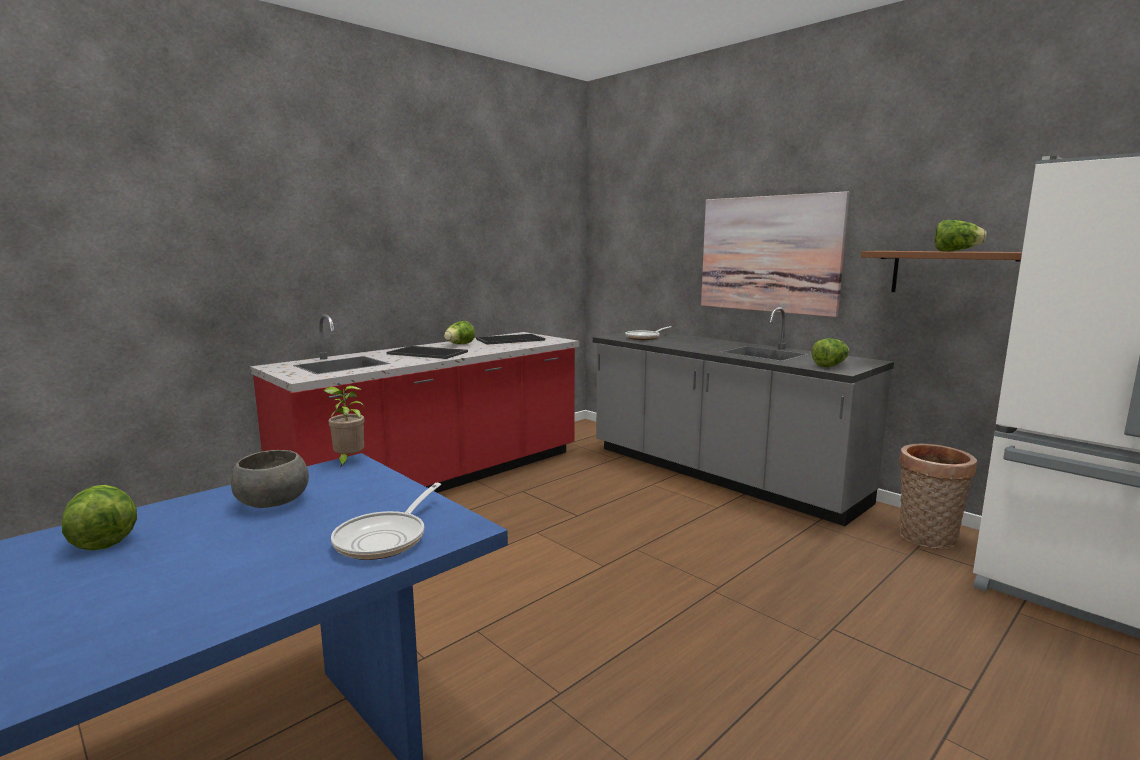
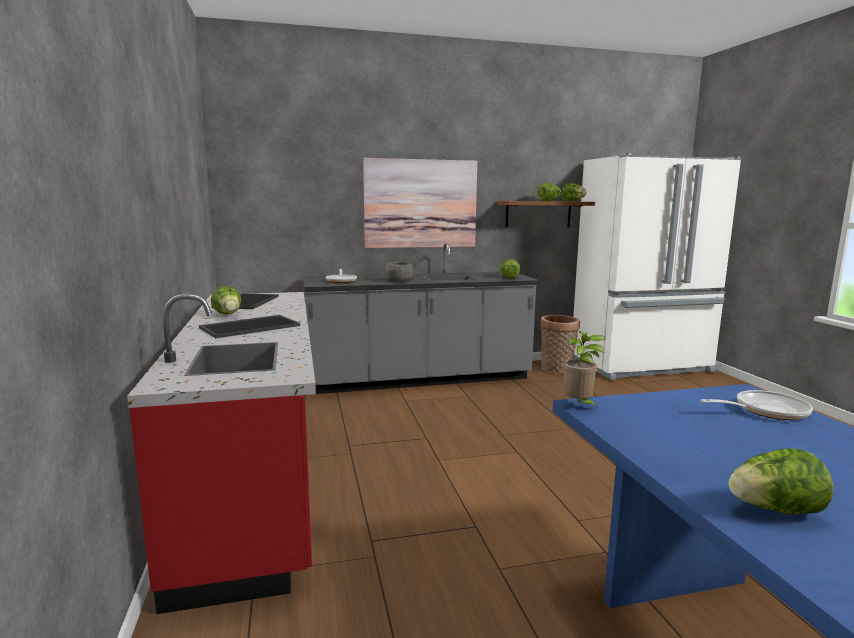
camera: 60 degrees left, 0 degrees up
grey bowl [231,450,309,508] -> grey bowl moved to [385,262,414,282]
frying pan [331,483,441,560] -> frying pan turned 60 degrees counterclockwise [700,390,813,420]
none -> lettuce [562,183,587,201]

